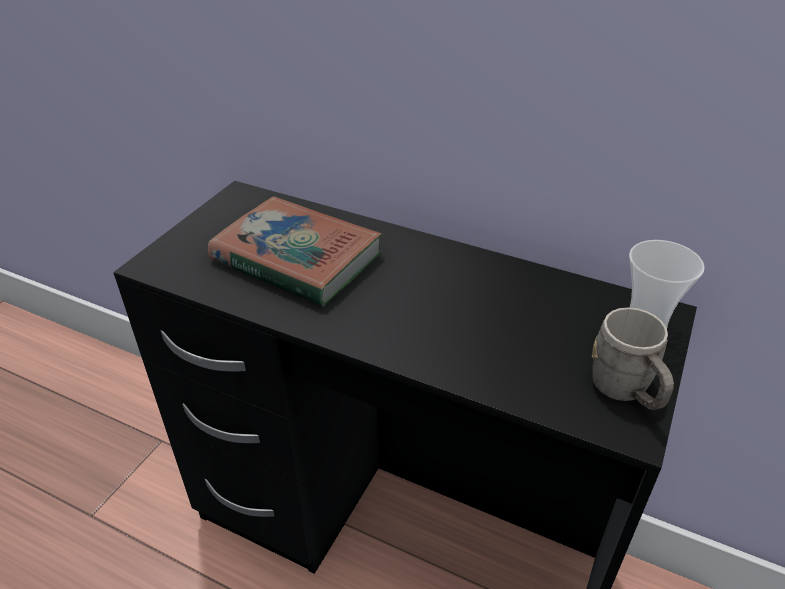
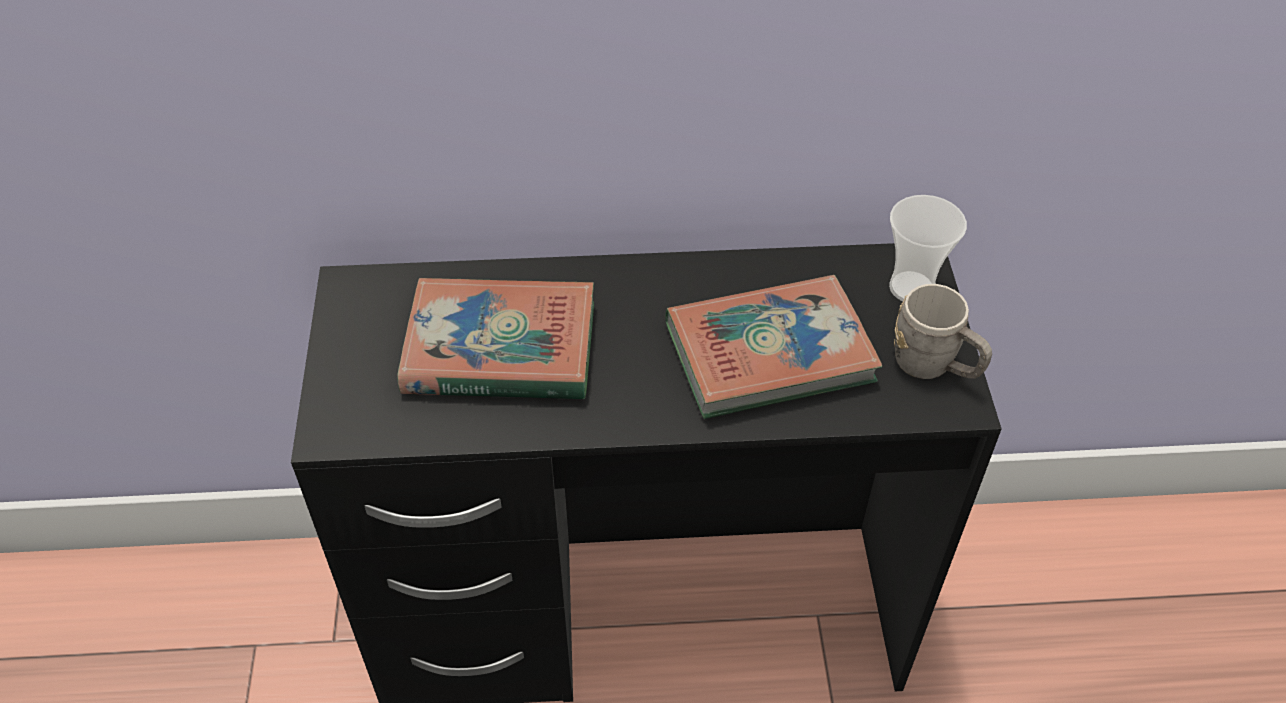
camera: 30 degrees left, 10 degrees up
none -> book [665,275,882,419]

